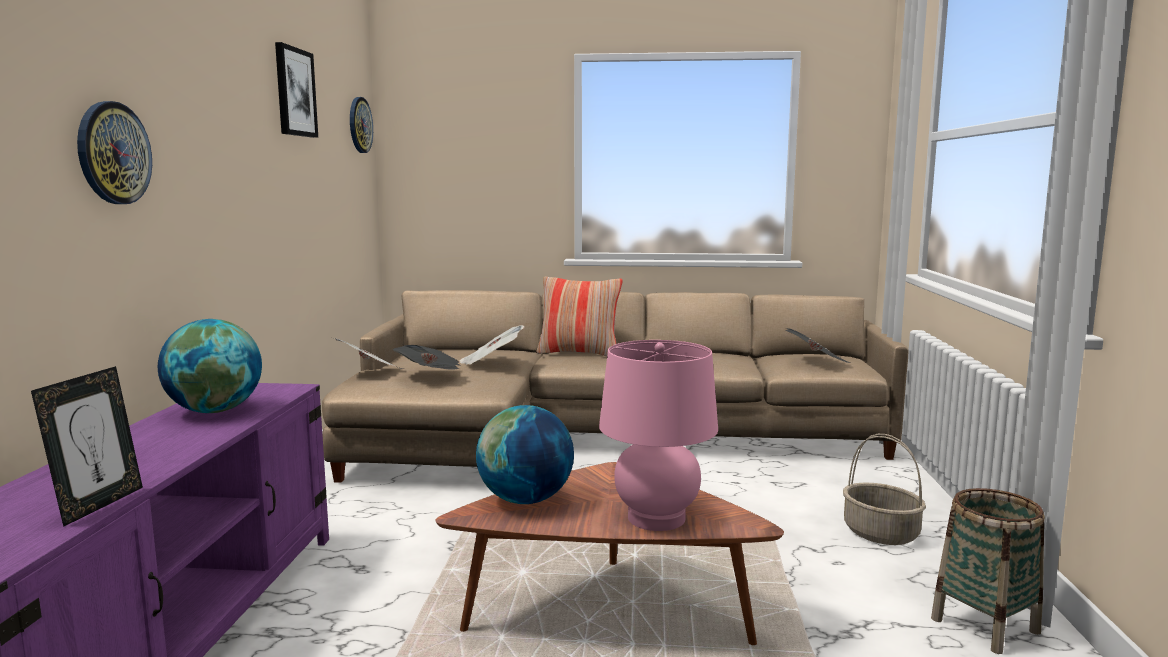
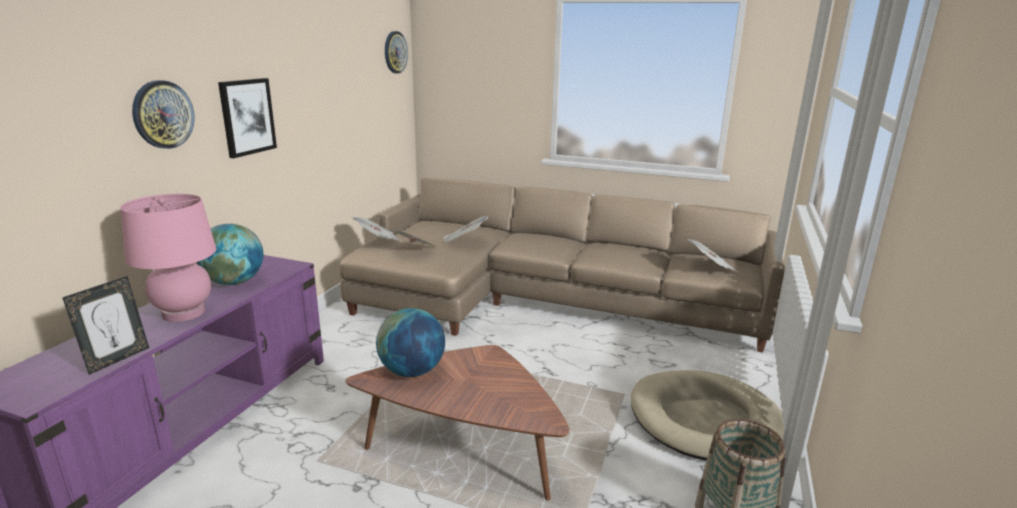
camera: 15 degrees right, 10 degrees up
picture [275,42,318,138] -> picture moved to [218,78,277,158]
pillow [537,277,623,356] -> none
pink table lamp [599,340,718,531] -> pink table lamp moved to [120,194,216,322]
basket [843,434,926,545] -> beige dog bed [631,370,785,461]

